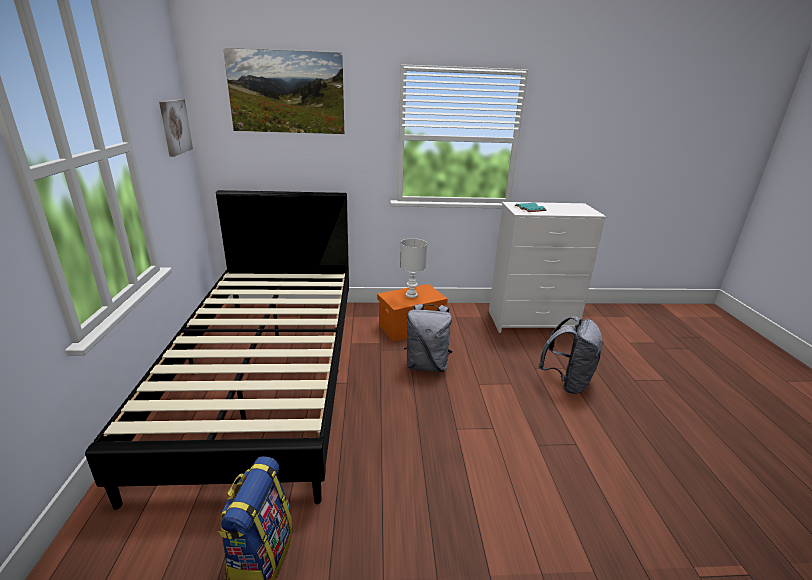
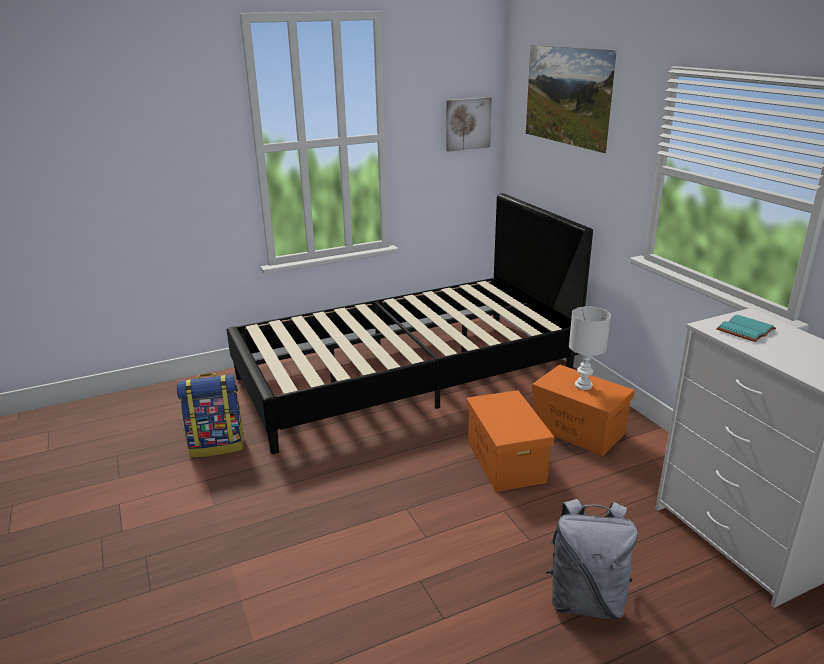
camera: 70 degrees right, 0 degrees up
grey backpack [404,304,453,372] -> orange storage box [466,390,554,492]

